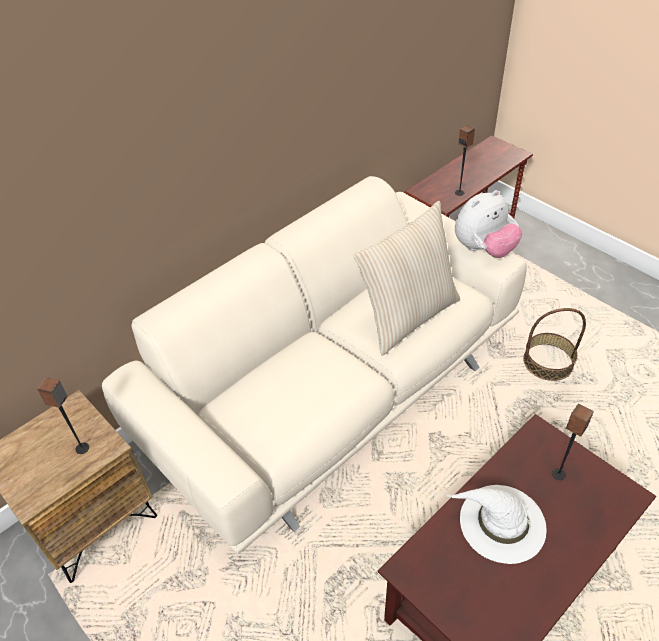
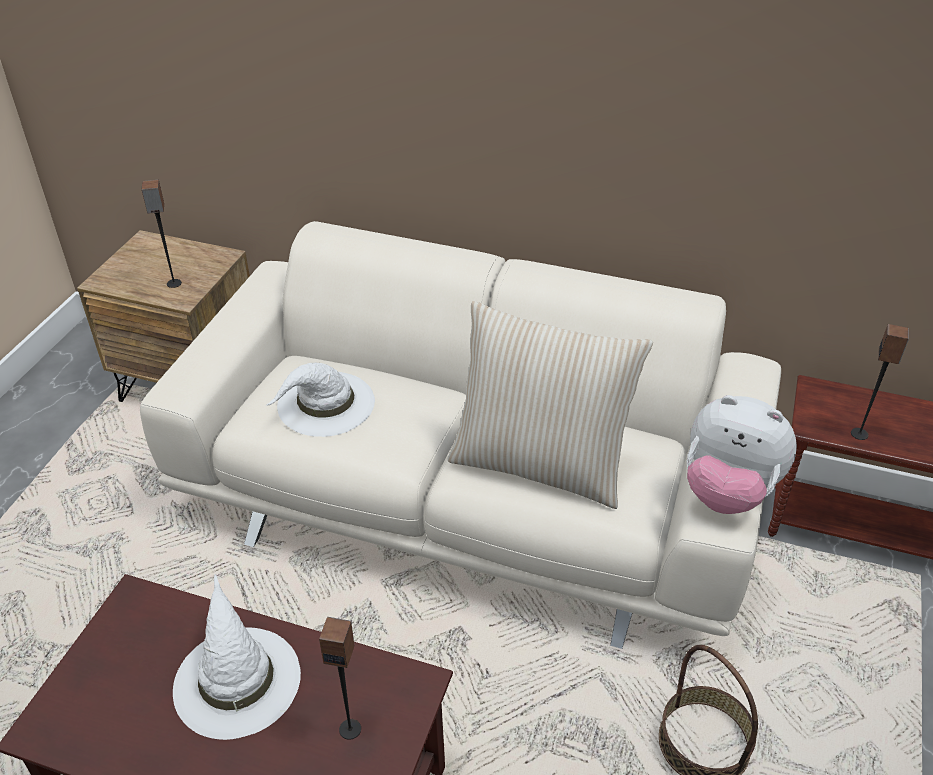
camera: 60 degrees right, 5 degrees down
none -> white hat [267,363,375,437]

